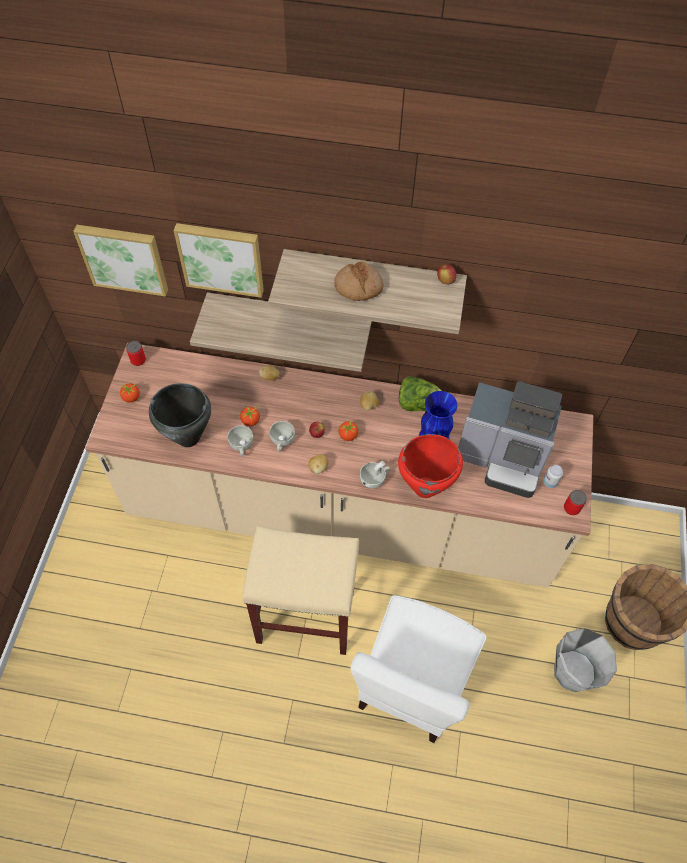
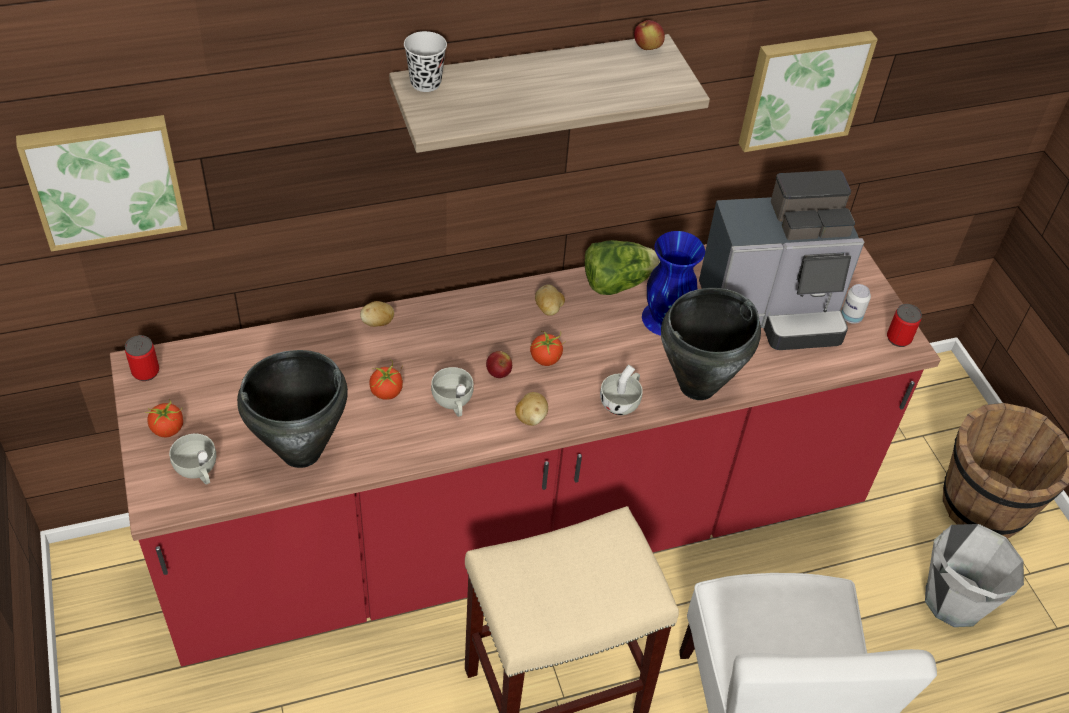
camera: 30 degrees left, 10 degrees down
beige counter [85,343,593,588] -> red counter [110,244,941,666]
picture [174,223,264,298] -> picture moved to [739,31,878,152]
shelf [190,292,372,372] -> none
white cup [228,425,253,457] -> white cup moved to [169,434,216,485]
bread [334,261,384,301] -> none
red cooking pot [398,434,463,498] -> black cooking pot [661,288,761,400]
none -> black cup [404,31,447,92]

